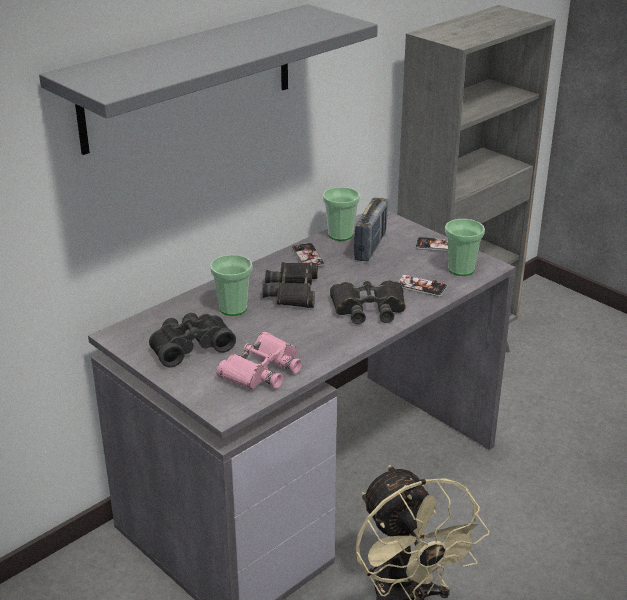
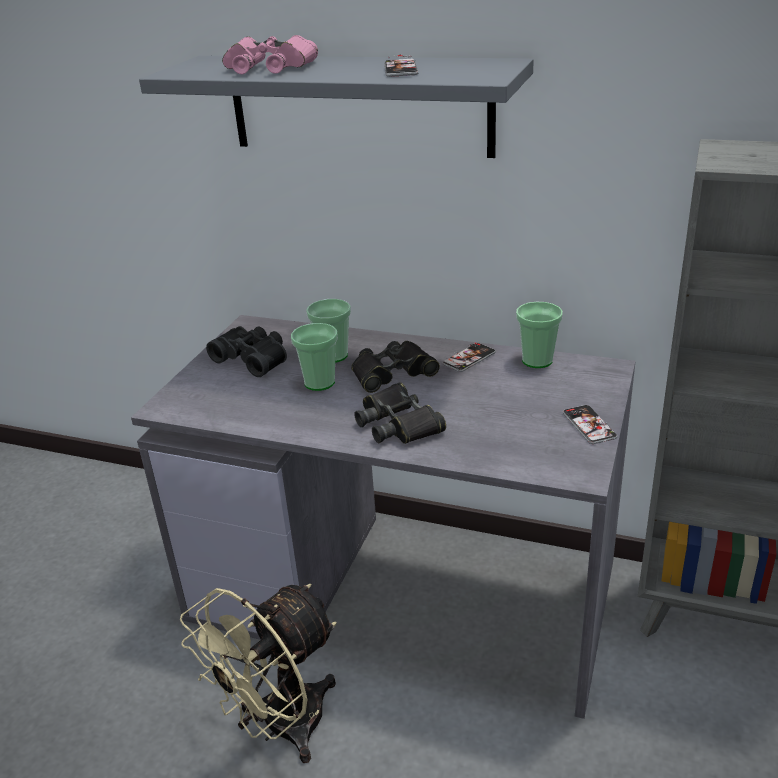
camera: 65 degrees right, 0 degrees up
pink binoculars [216,332,302,389] -> pink binoculars moved to [222,35,318,74]
radio [354,198,388,261] -> none
phone [397,275,448,297] -> phone moved to [385,55,418,77]
cup [445,219,485,276] -> cup moved to [291,323,338,391]

